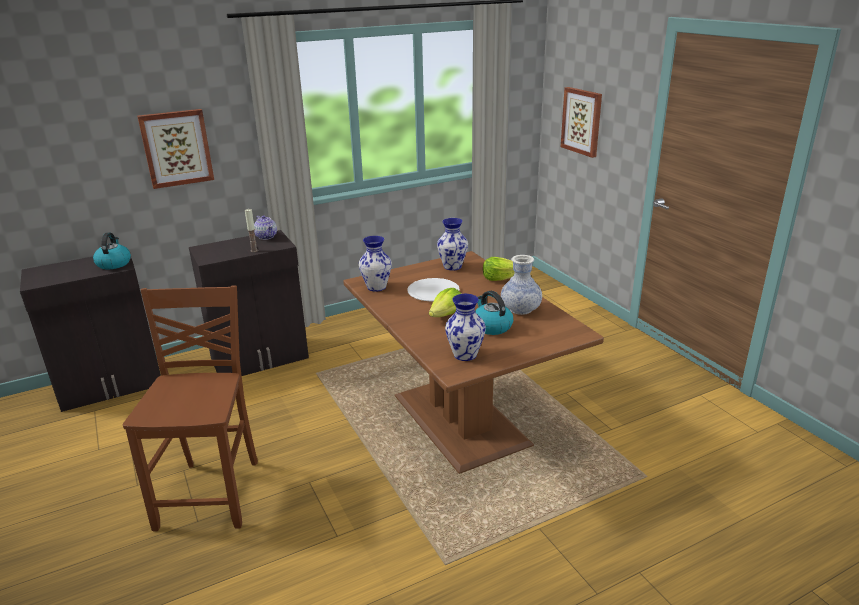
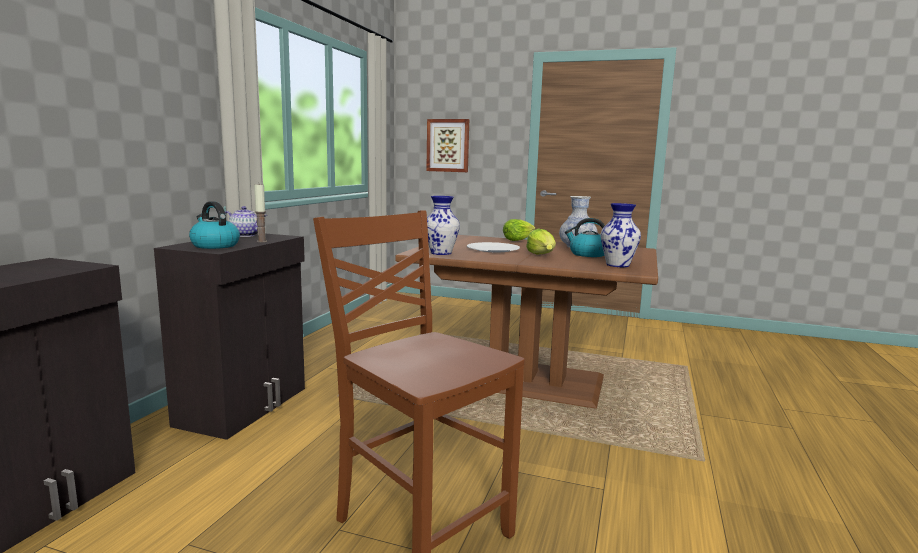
camera: 45 degrees left, 15 degrees down
kettle [93,232,131,270] -> kettle moved to [189,201,240,249]
picture [137,109,214,189] -> none
vase [437,218,468,271] -> none

